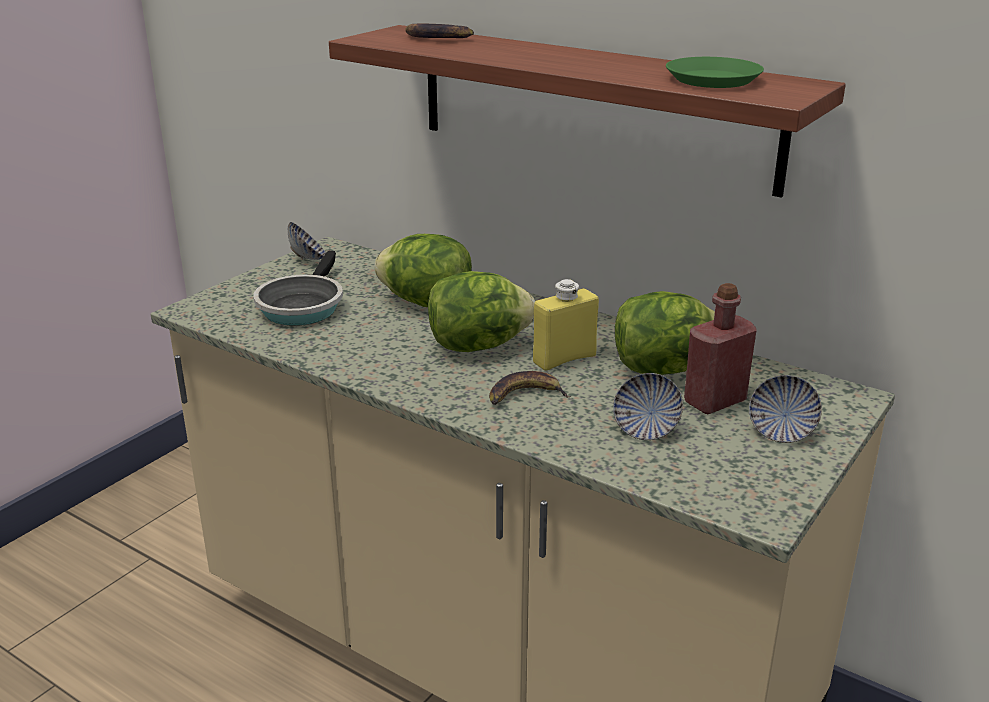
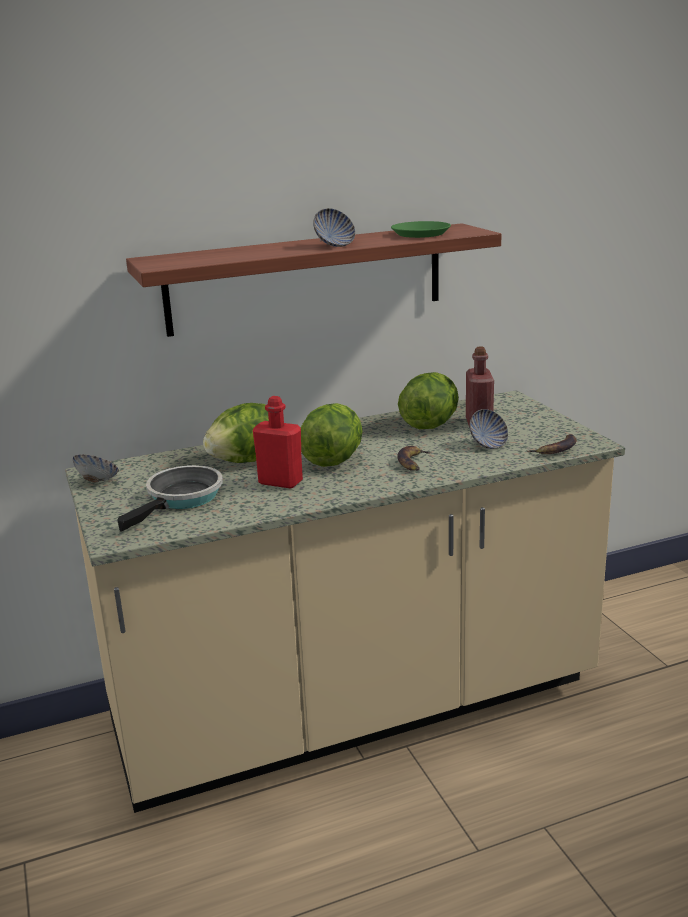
camera: 55 degrees left, 5 degrees down
frying pan [253,251,343,326] -> frying pan turned 105 degrees counterclockwise [117,465,223,532]
banana [405,24,474,38] -> banana moved to [526,434,577,454]
yellow bottle [533,279,599,371] -> none
bowl [749,375,822,443] -> bowl moved to [313,208,355,247]
none -> red bottle [253,396,303,489]

